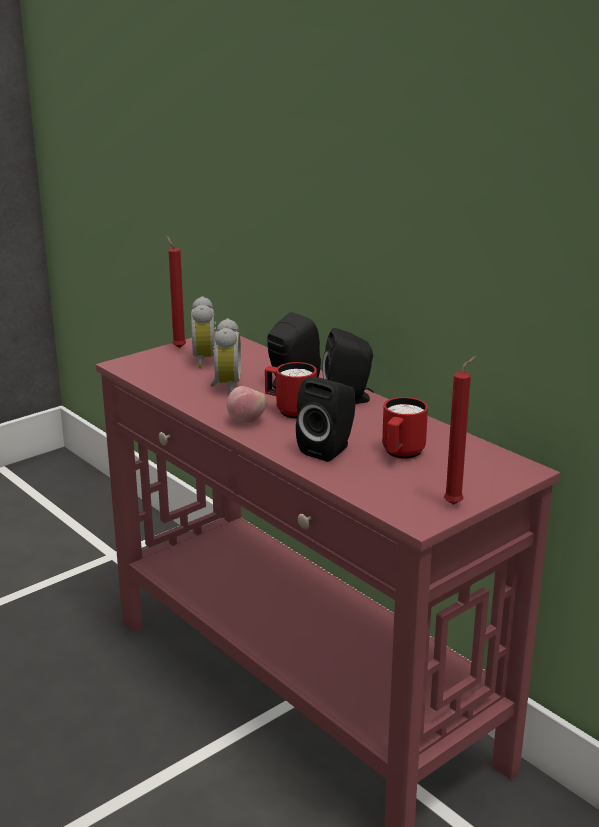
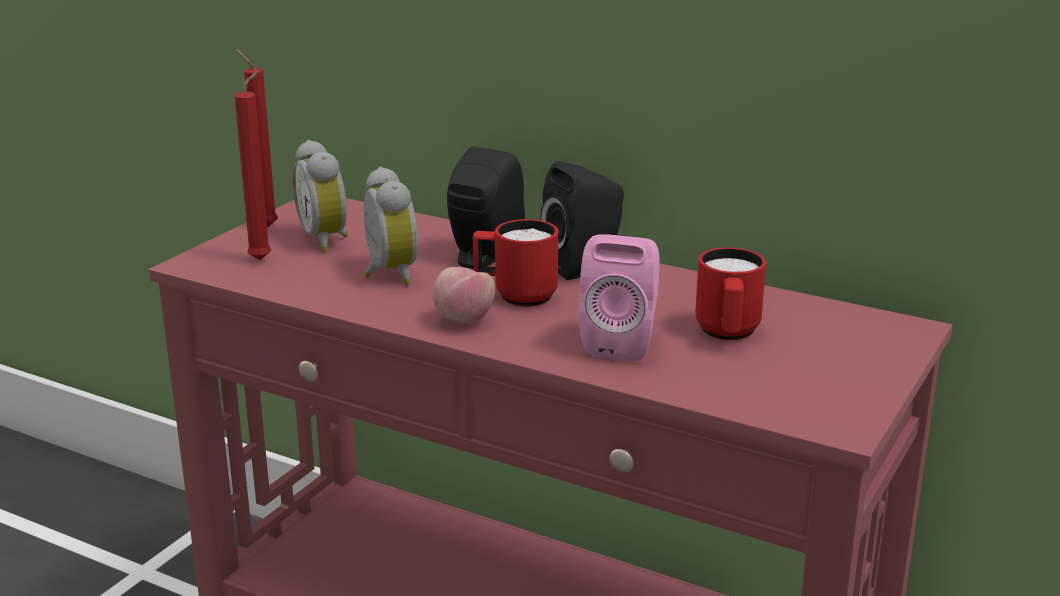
camera: 20 degrees left, 0 degrees up
black speaker [296,377,356,462] -> pink speaker [579,234,660,362]
red candle [444,356,476,505] -> red candle moved to [235,70,271,260]

